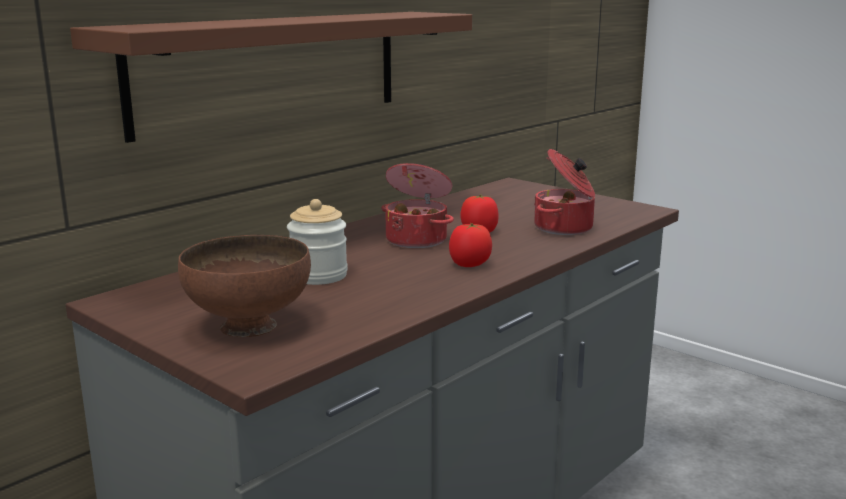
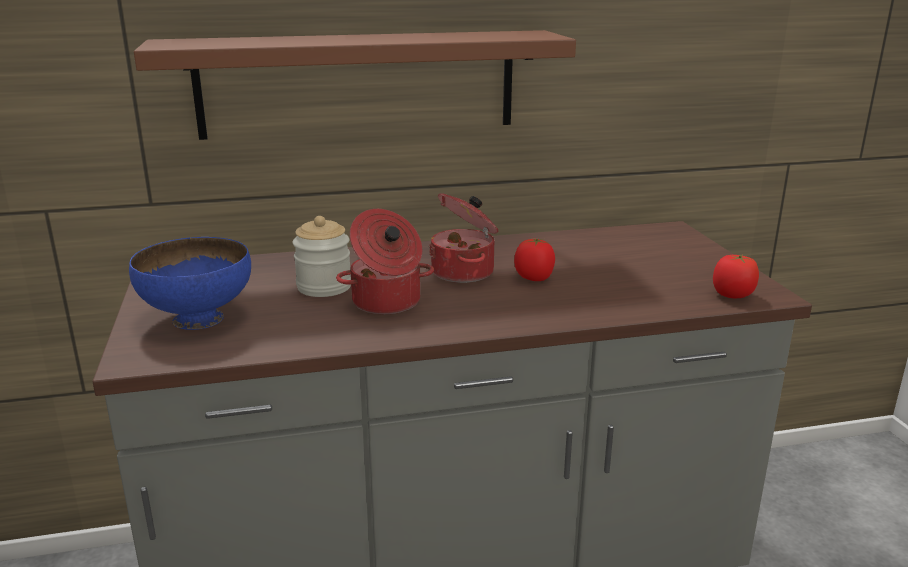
camera: 35 degrees right, 5 degrees up
brown bowl [178,235,311,337] -> blue bowl [129,237,251,330]
tomato [449,223,492,267] -> tomato moved to [713,255,759,298]
cooking pot [534,149,595,235] -> cooking pot moved to [336,209,434,314]

